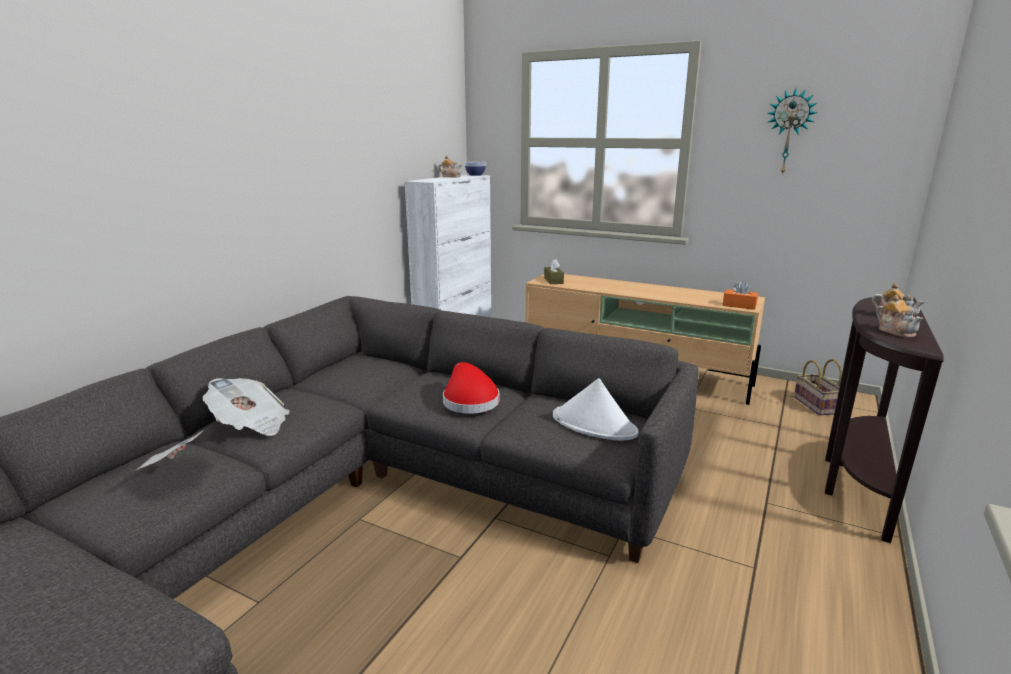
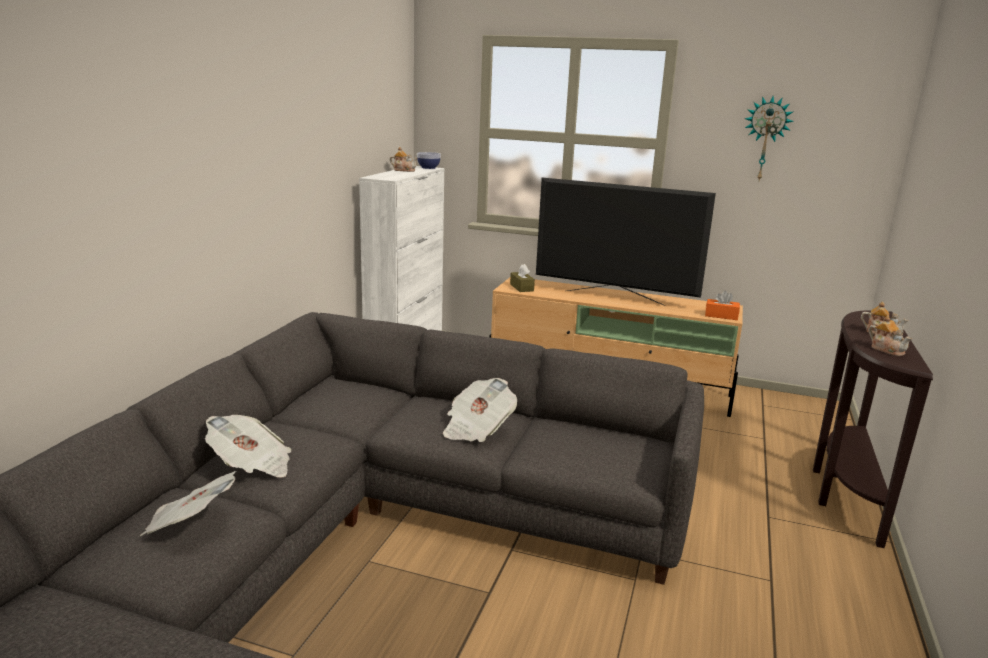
camera: 10 degrees left, 0 degrees up
red hat [443,362,499,414] -> newspaper [443,378,517,442]
white hat [553,378,638,441] -> none
basket [794,359,842,415] -> none
none -> television [536,178,716,306]

